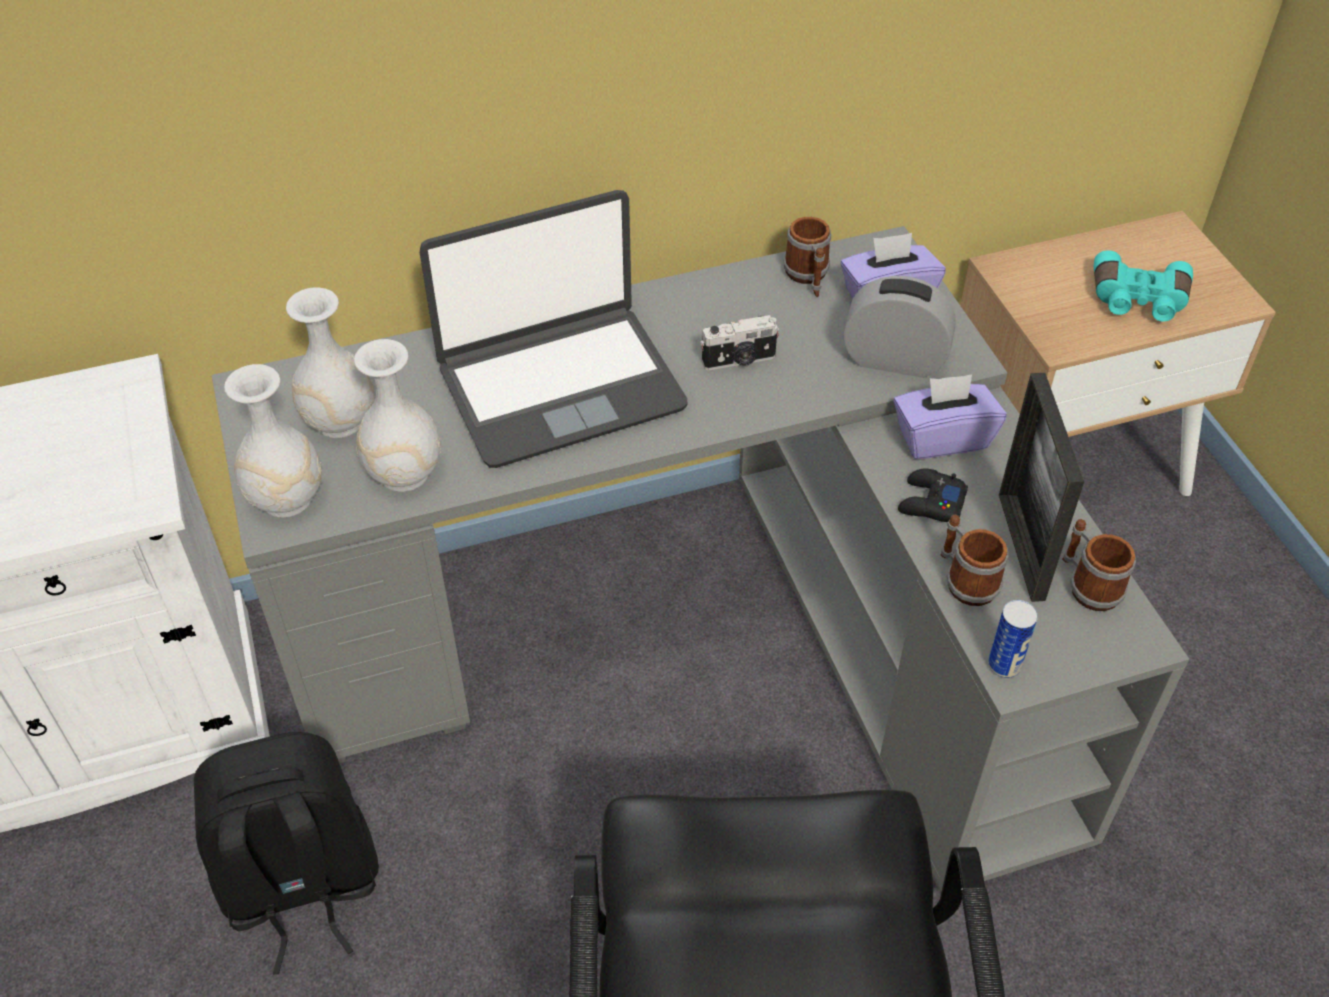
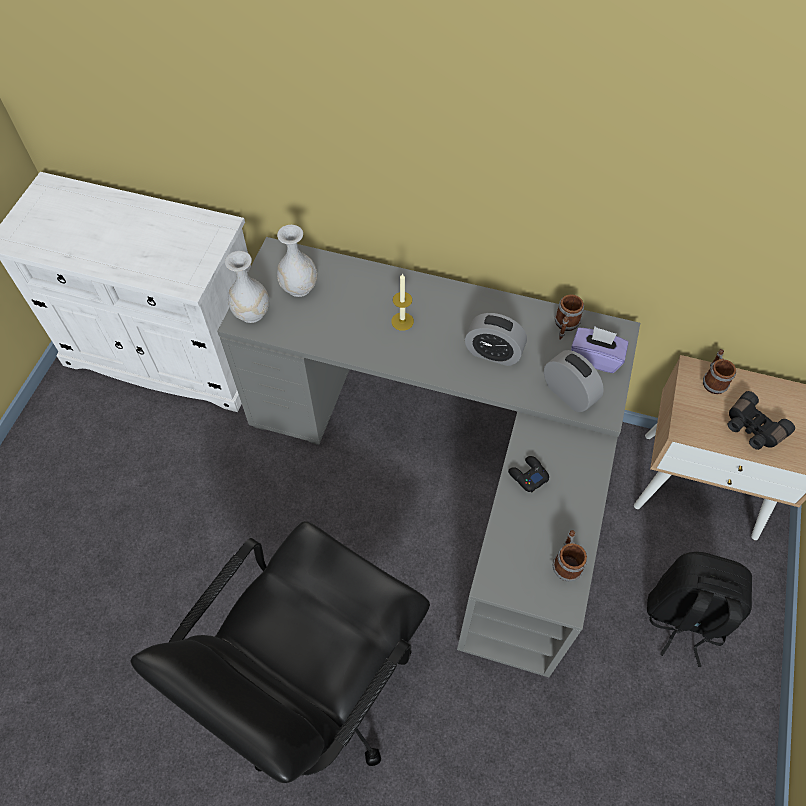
camera: 35 degrees right, 10 degrees up
black backpack [194,732,379,974] -> black backpack moved to [647,552,752,667]
white vase [354,339,441,492] -> none
laptop [420,190,687,468] -> candle [391,273,414,331]
camera [700,315,780,370] -> alarm clock [465,313,527,366]
purple tissue box [894,374,1007,459] -> none
mug [941,514,1009,606] -> mug moved to [703,349,736,394]
can [988,600,1038,678] -> none
picture frame [999,373,1085,602] -> none
turquoise binoculars [1094,250,1193,322] -> black binoculars [728,391,795,450]

